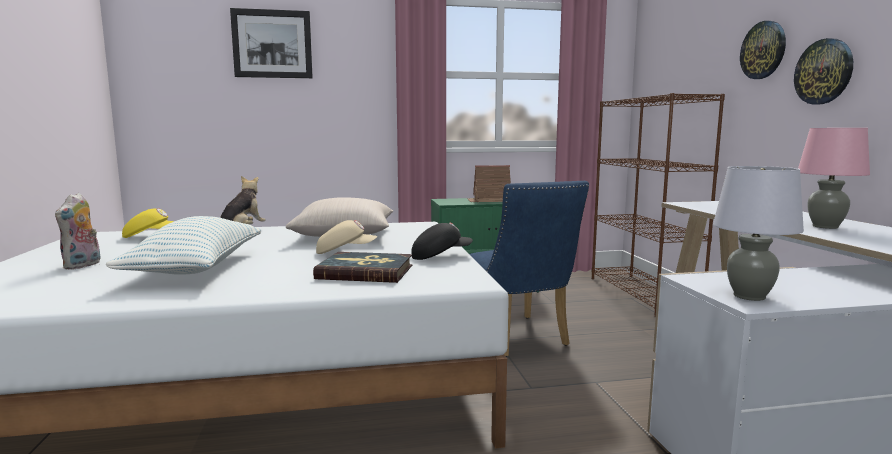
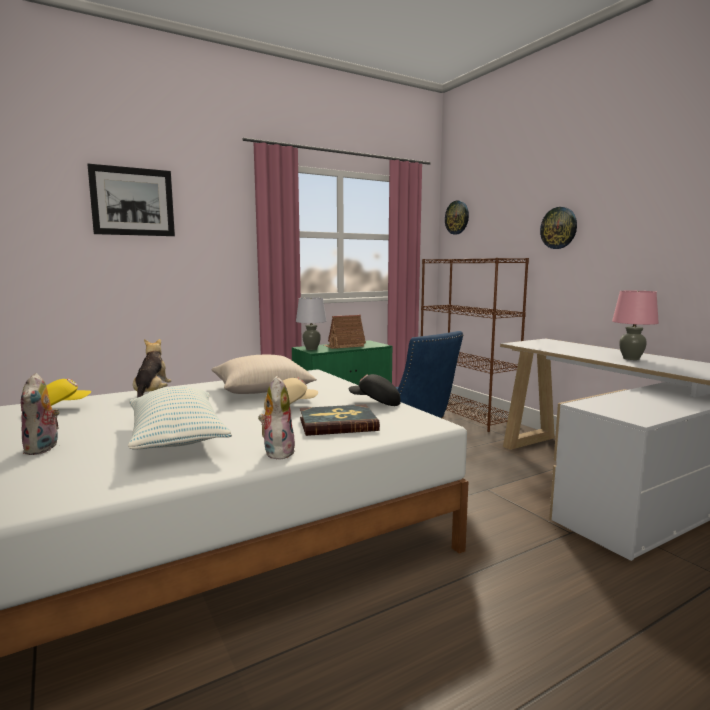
camera: 20 degrees left, 0 degrees up
black cap [411,223,473,260] -> black cap turned 120 degrees counterclockwise [348,374,401,406]
grey table lamp [713,166,804,301] -> grey table lamp moved to [296,297,327,350]
wall clock [794,38,853,105] -> wall clock moved to [445,200,469,234]
none -> plush toy [258,376,295,459]

